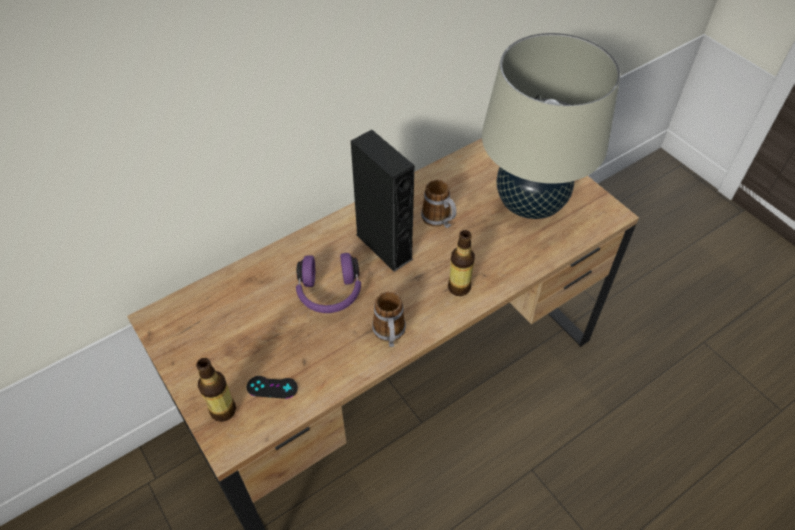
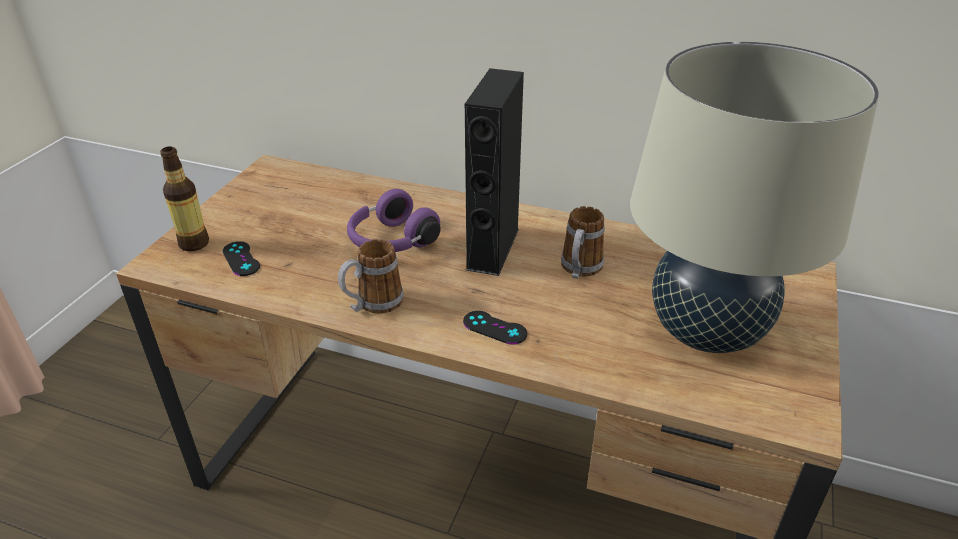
camera: 55 degrees right, 15 degrees down
bottle [448,230,475,296] -> black game controller [463,311,527,345]

